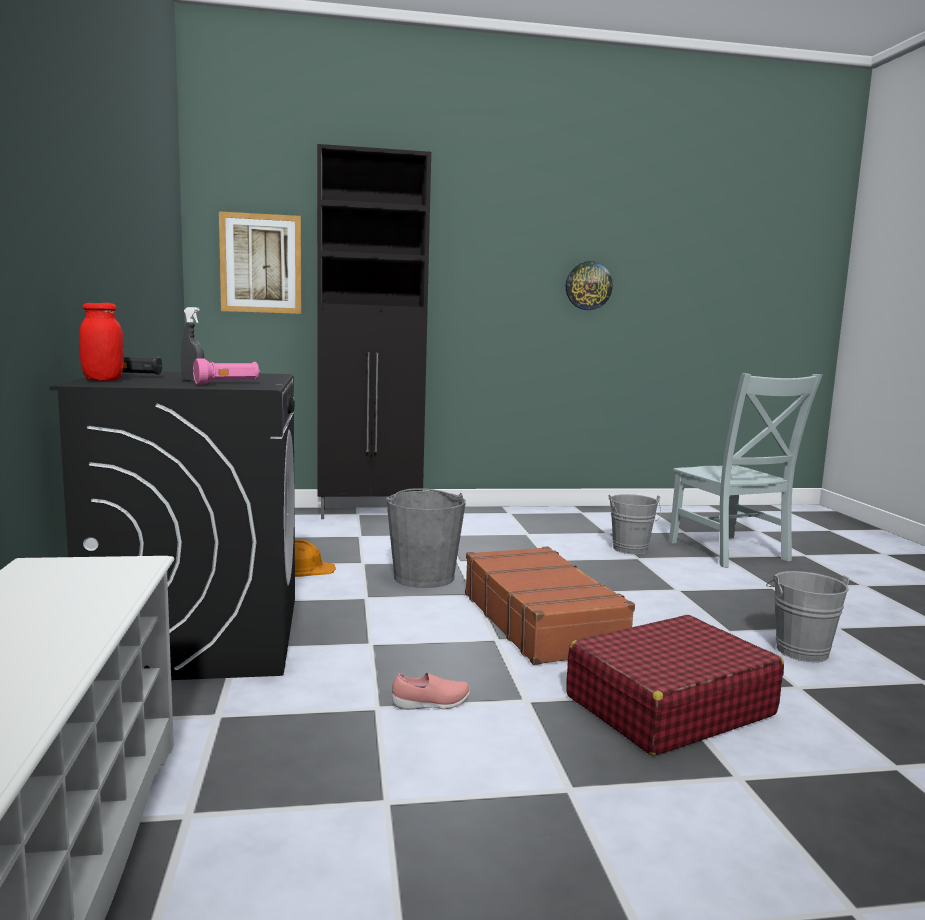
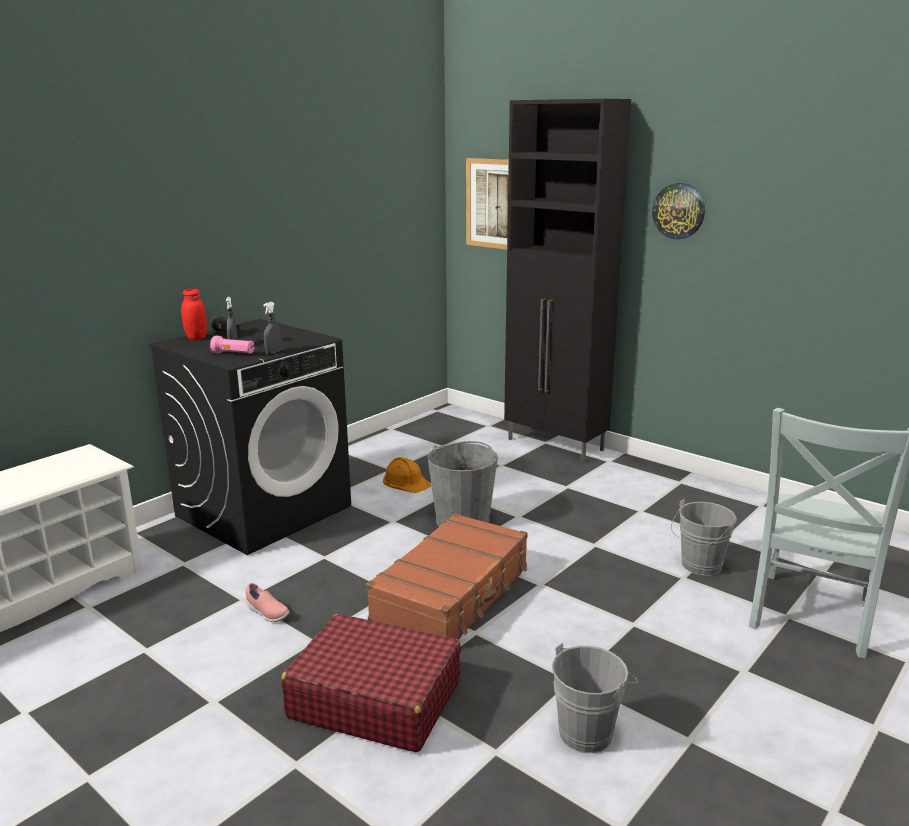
camera: 50 degrees right, 10 degrees up
wall clock [566,261,613,310] -> wall clock moved to [652,183,705,239]
none -> grey spray bottle [263,302,281,354]

